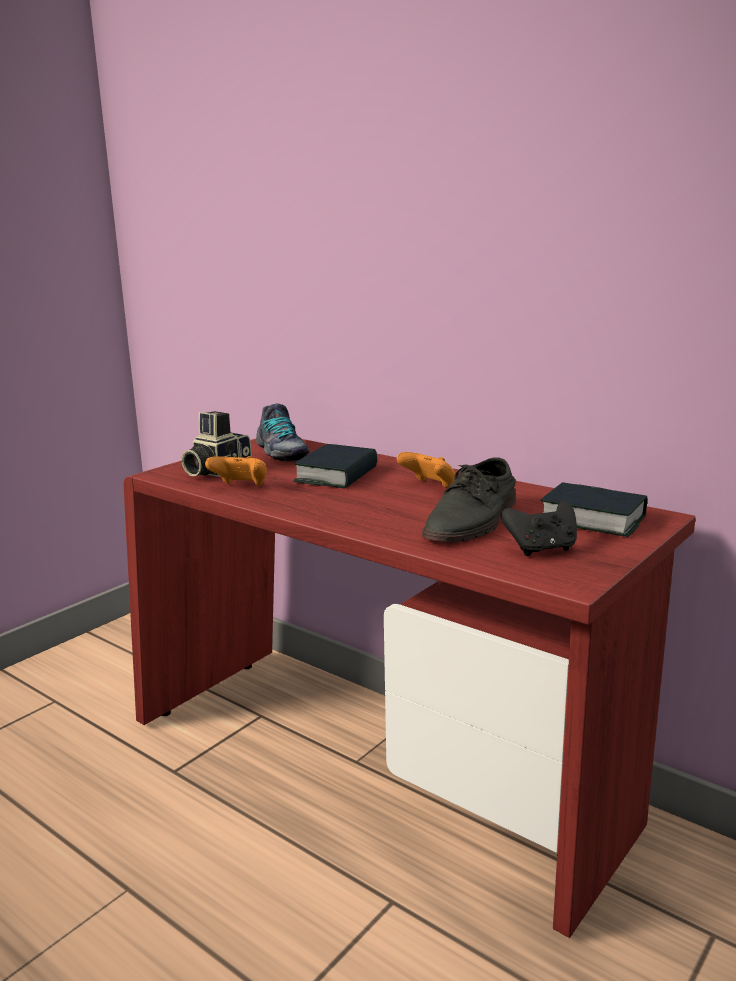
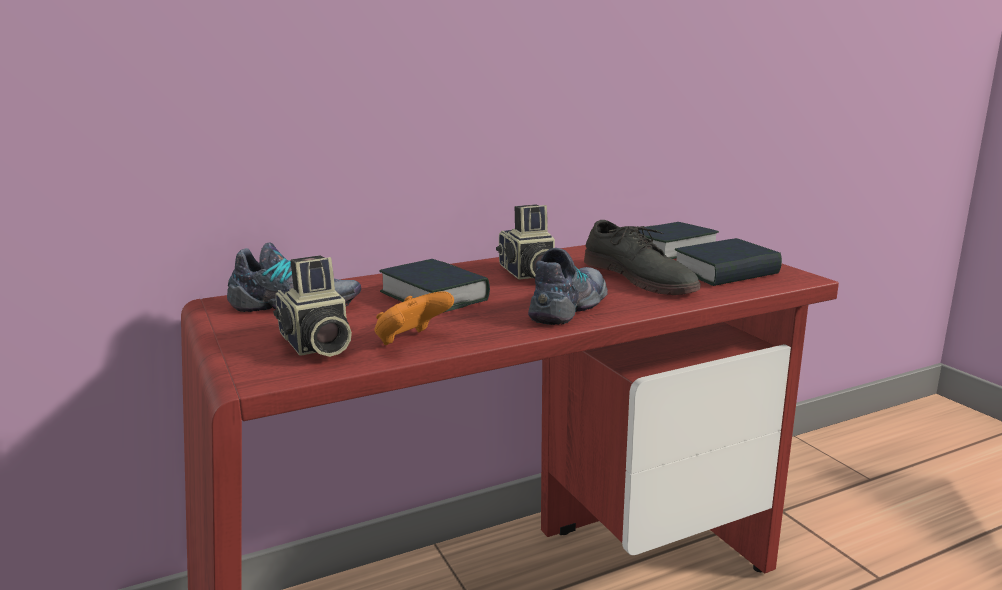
camera: 65 degrees left, 0 degrees up
orange game controller [397,452,455,488] -> camera [496,204,555,280]
black game controller [501,501,577,556] -> book [675,238,782,286]
none -> shoe [528,248,608,325]

